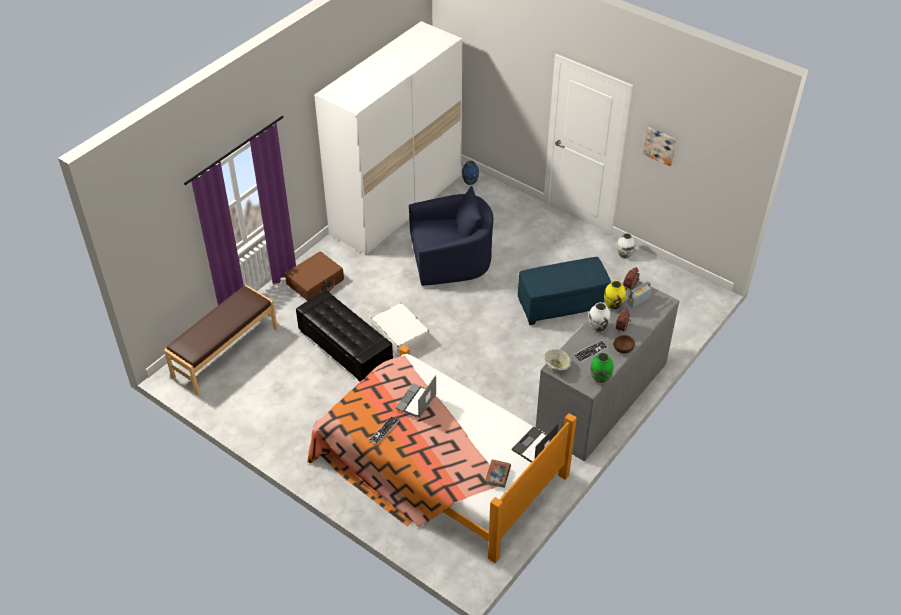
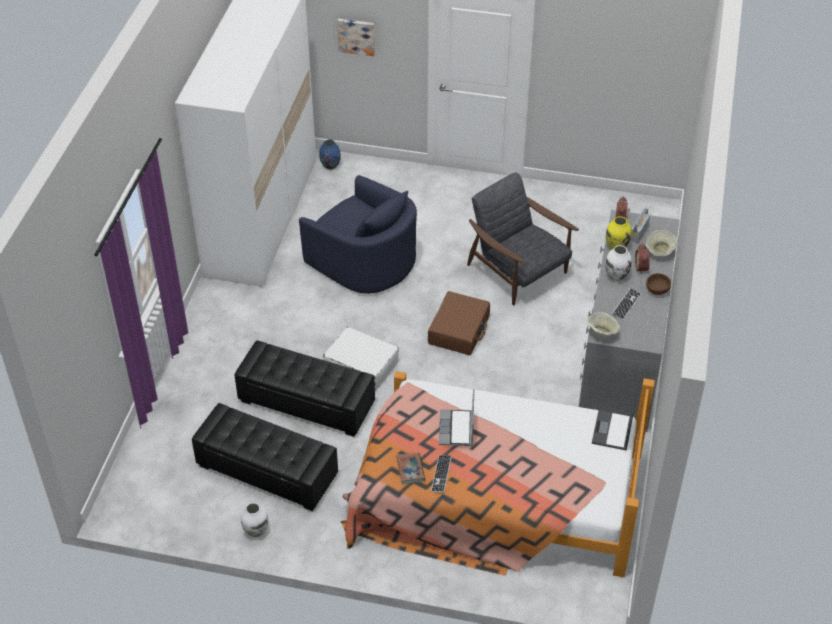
camera: 25 degrees left, 0 degrees up
brown bench [164,285,278,396] -> none
brown suitcase [285,251,344,301] -> brown suitcase moved to [428,291,490,355]
blue armchair [409,186,493,286] -> blue armchair turned 75 degrees clockwise [299,175,417,294]
book [485,459,511,488] -> book moved to [396,453,425,484]
blue ottoman [518,257,611,325] -> grey armchair [467,172,579,305]
green vase [590,353,613,383] -> none
white vase [617,233,635,258] -> white vase moved to [241,503,268,537]
picture [643,127,677,166] -> picture moved to [337,19,375,56]
none -> black ottoman [192,403,338,511]
none -> beige bowl [646,230,678,256]

